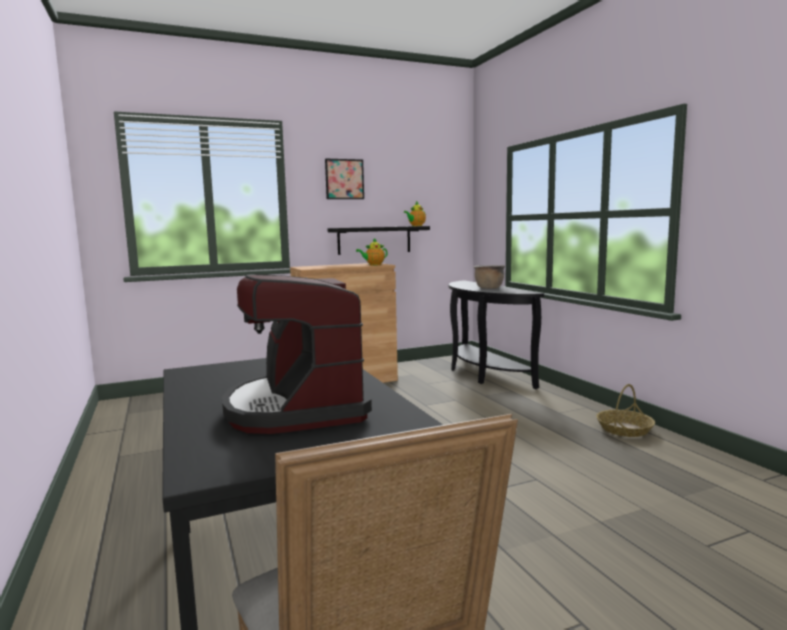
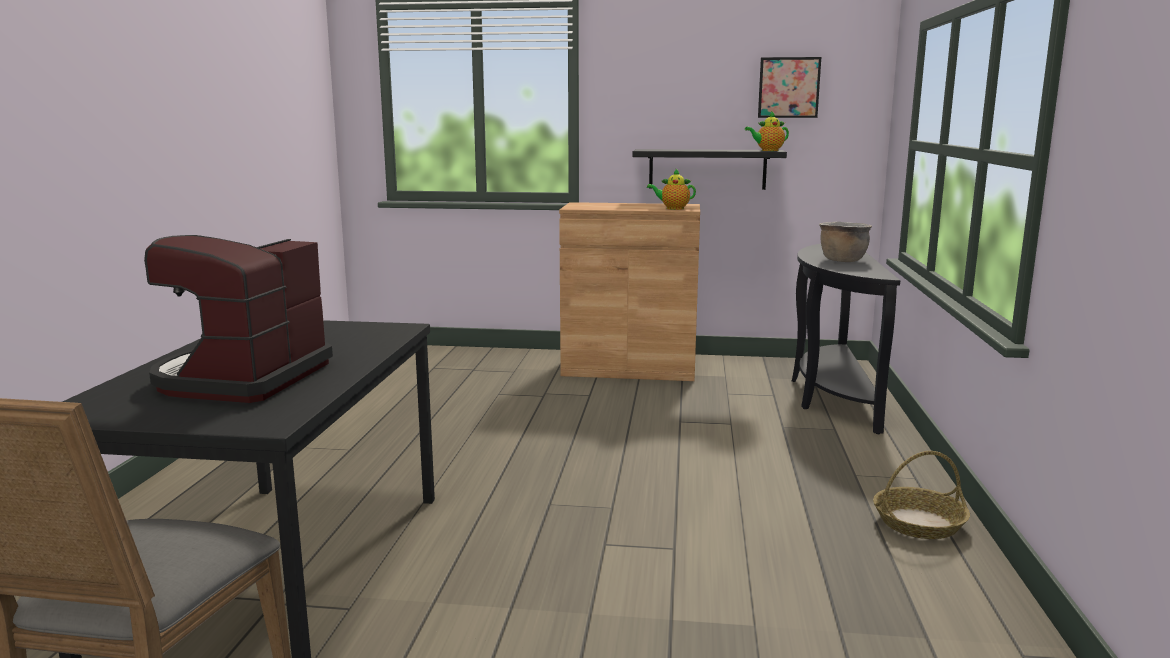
camera: 30 degrees right, 5 degrees up
picture [325,158,364,199] -> picture moved to [758,57,821,118]

